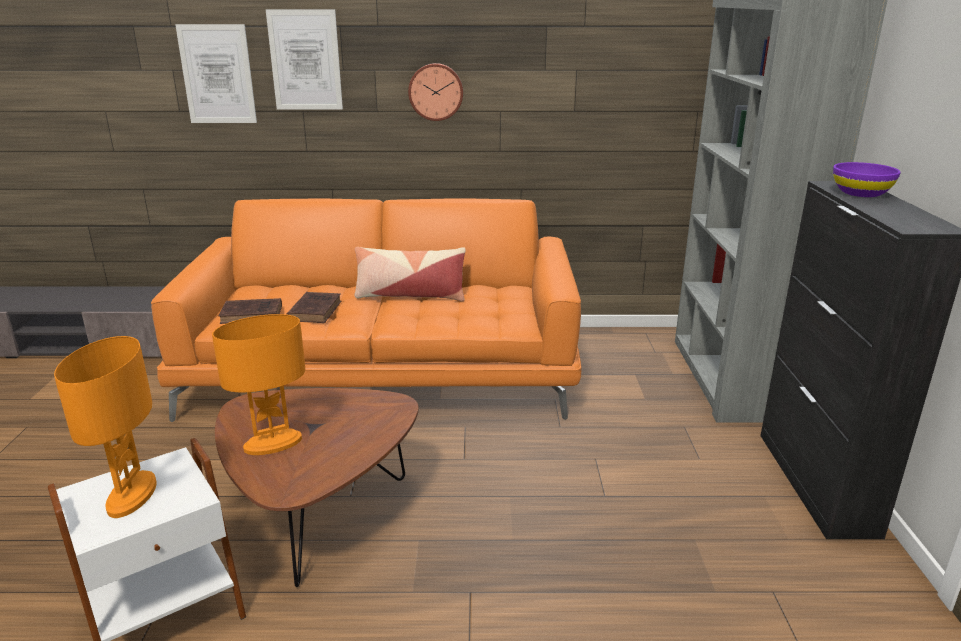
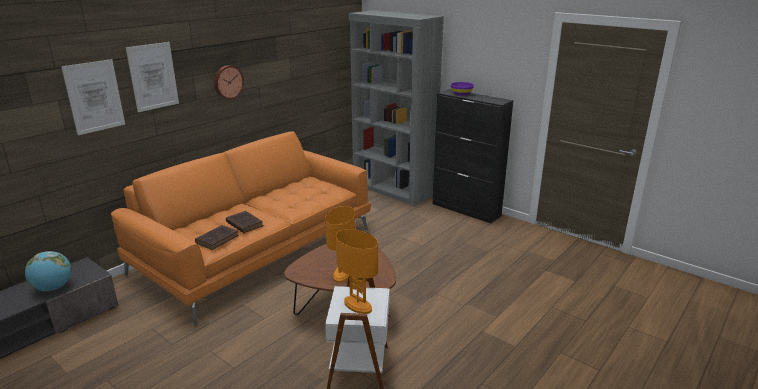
camera: 50 degrees left, 0 degrees up
pillow [354,247,466,301] -> none
none -> globe [25,251,72,291]

